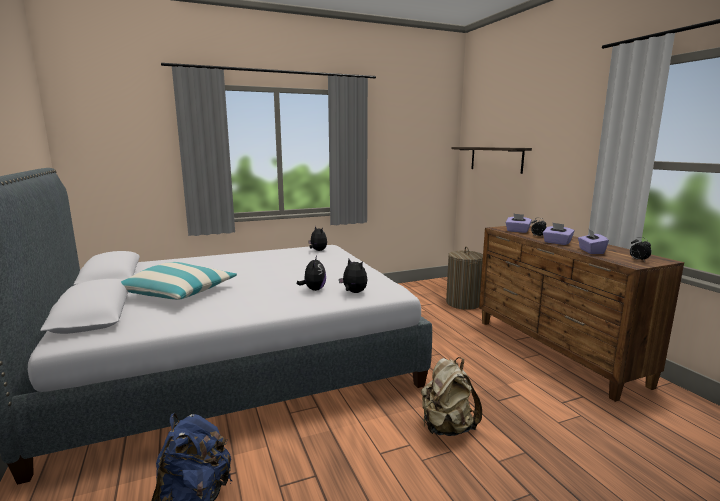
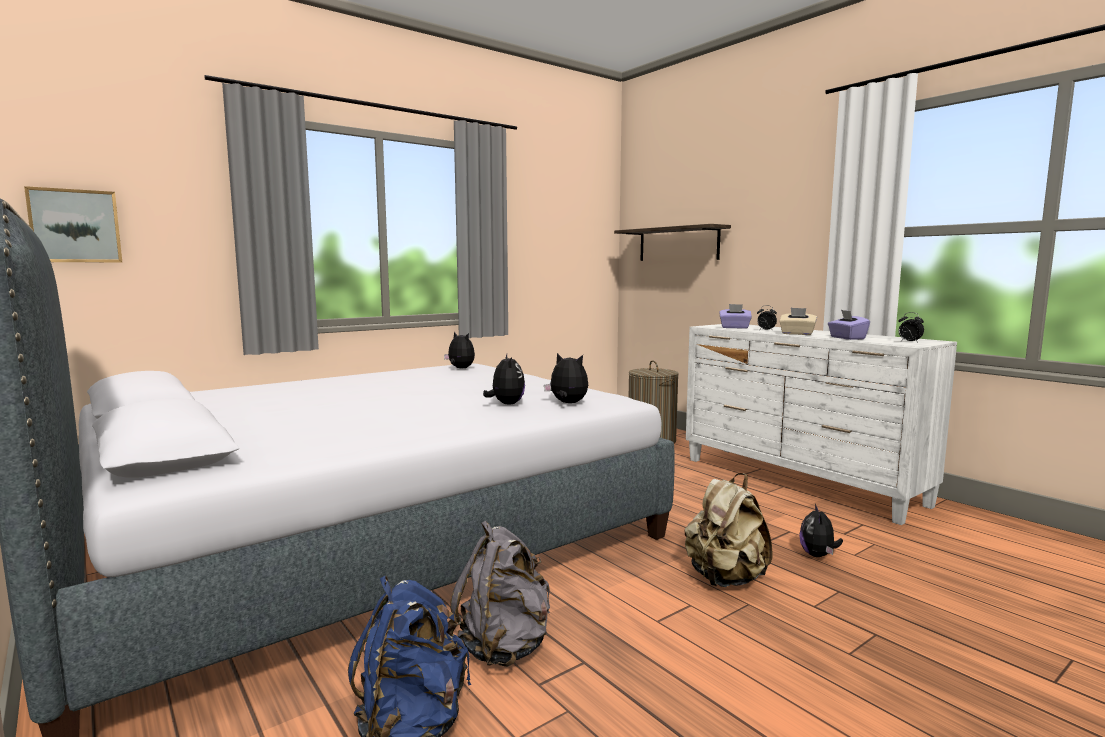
camera: 15 degrees left, 5 degrees down
pillow [121,262,237,300] -> none
brown dresser [479,226,684,402] -> white dresser [686,324,957,525]
purple tissue box [543,223,574,245] -> beige tissue box [779,308,817,335]
none -> picture [24,186,122,263]
none -> grey backpack [450,521,550,667]
none -> plush toy [799,504,843,557]

